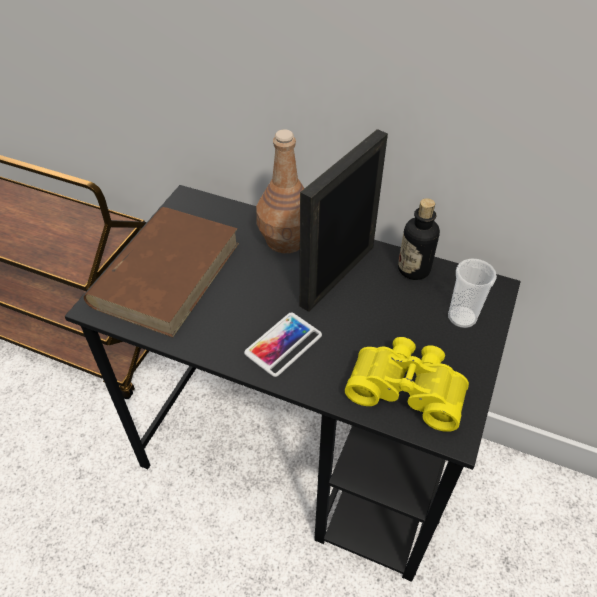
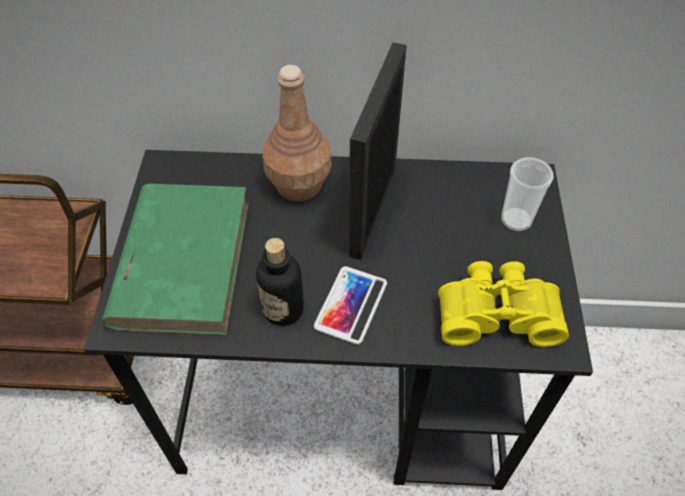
camera: 20 degrees left, 5 degrees up
brown book [84,207,239,337] -> green book [102,184,249,335]
bottle [398,198,440,280] -> bottle moved to [256,238,304,326]

